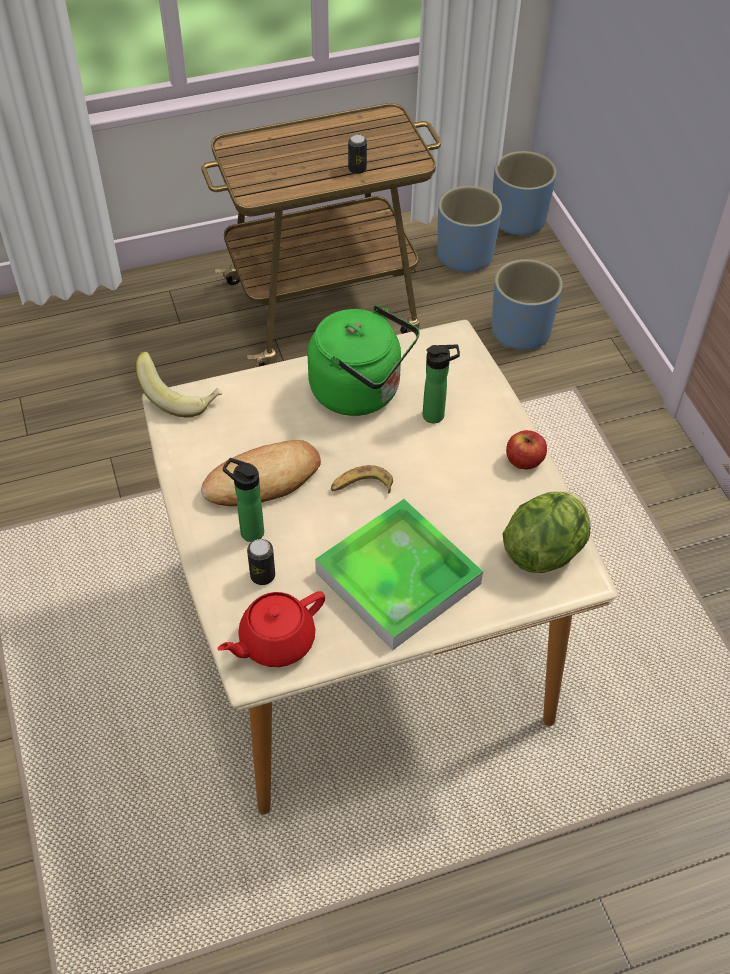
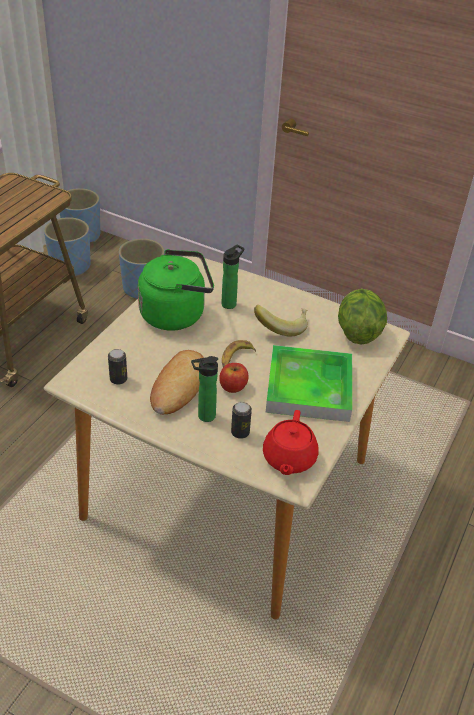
camera: 45 degrees left, 10 degrees down
banana [135,352,222,417] -> banana moved to [254,305,308,336]
can [348,134,367,174] -> can moved to [108,349,127,385]
apple [506,430,547,469] -> apple moved to [219,363,249,393]

